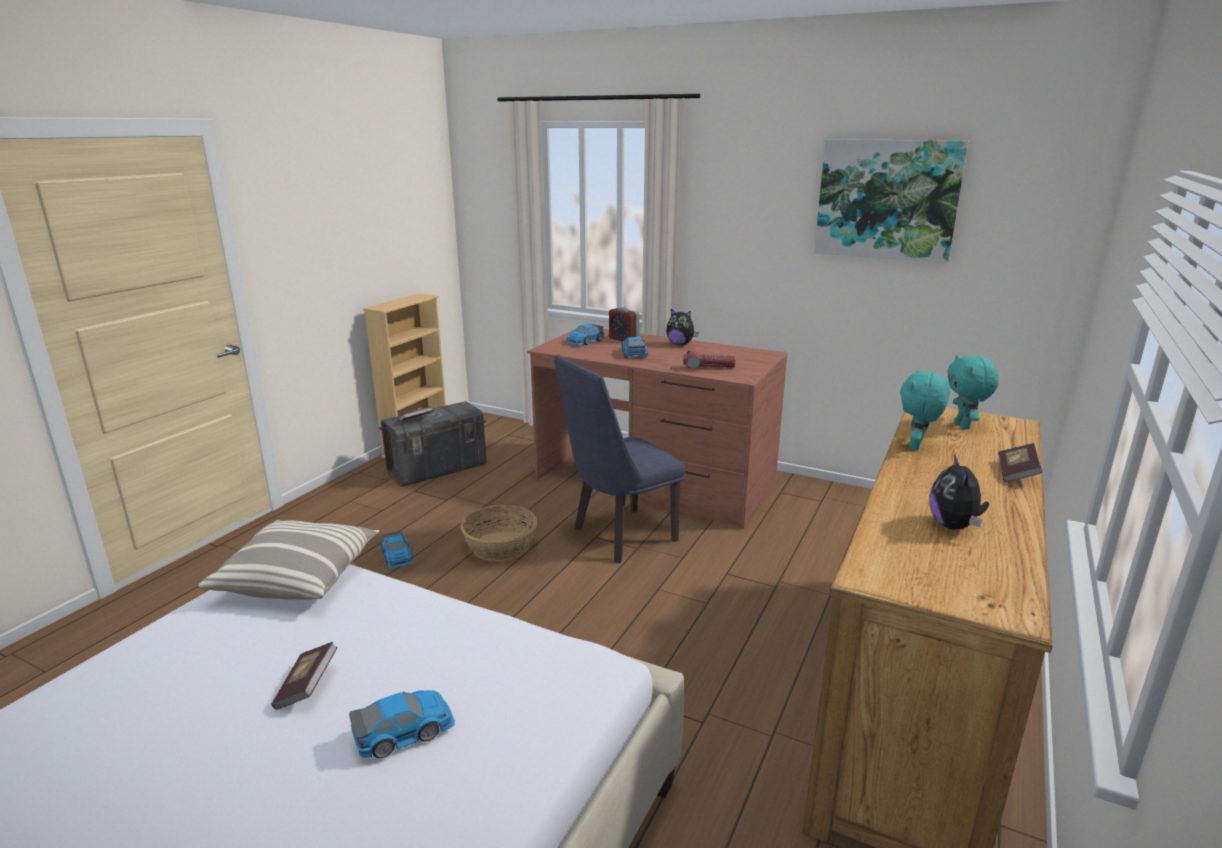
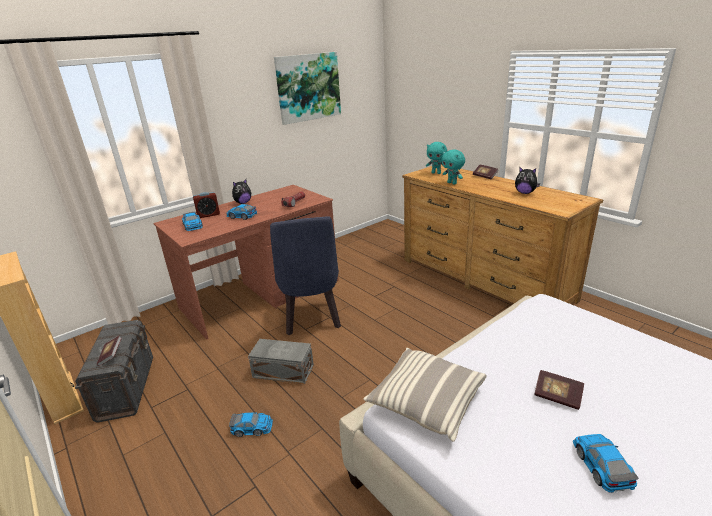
camera: 65 degrees left, 5 degrees up
toy car [349,690,455,758] -> toy car moved to [573,434,639,493]
basket [461,505,537,561] -> grey storage box [248,339,314,384]

